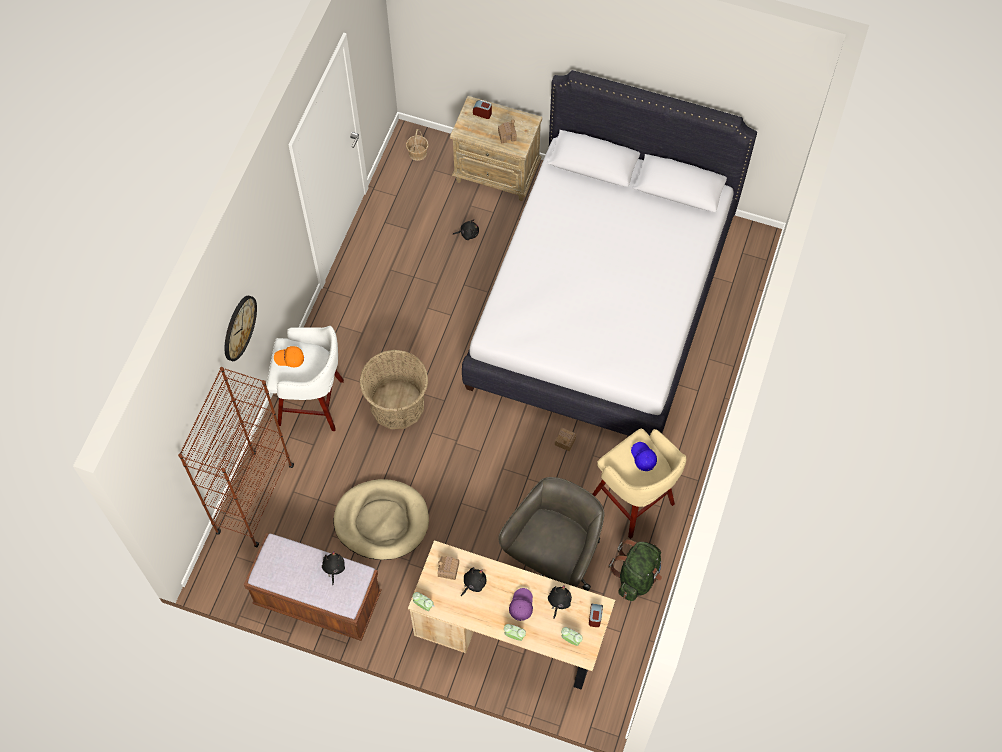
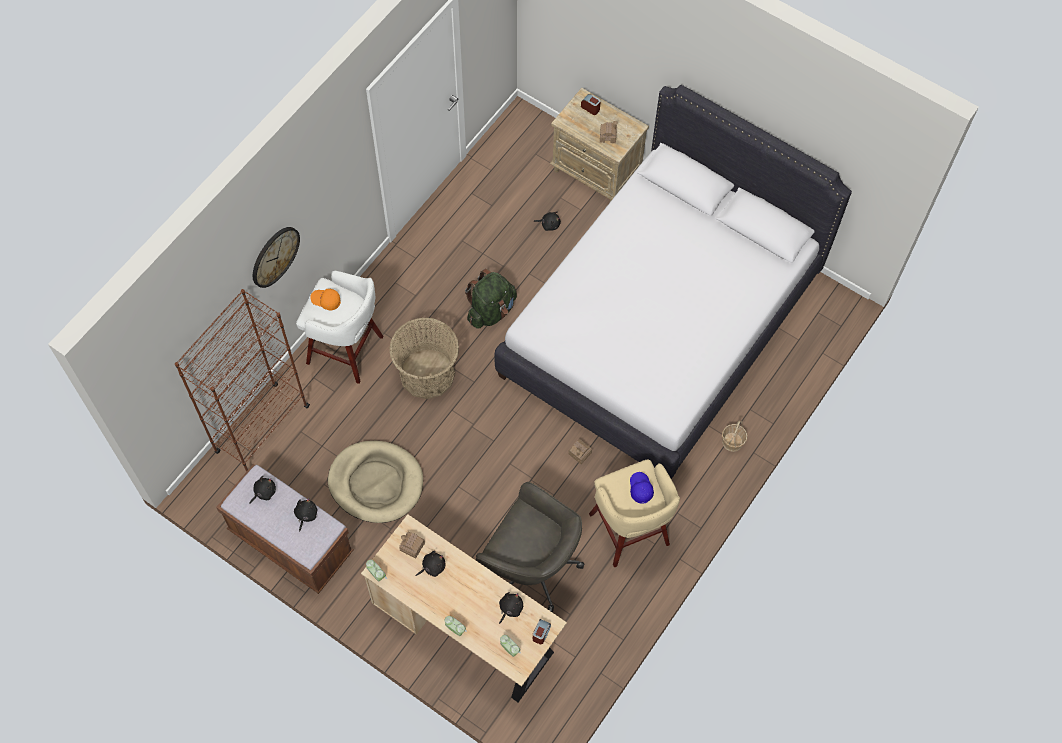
camera: 15 degrees right, 0 degrees up
basket [406,129,429,161] -> basket moved to [722,420,747,452]
grey office chair [498,477,605,591] -> grey office chair turned 75 degrees clockwise [476,482,584,613]
purple cap [509,588,533,621] -> none
green backpack [608,539,662,601] -> green backpack moved to [465,269,517,329]
none -> black plush toy [249,476,276,504]

